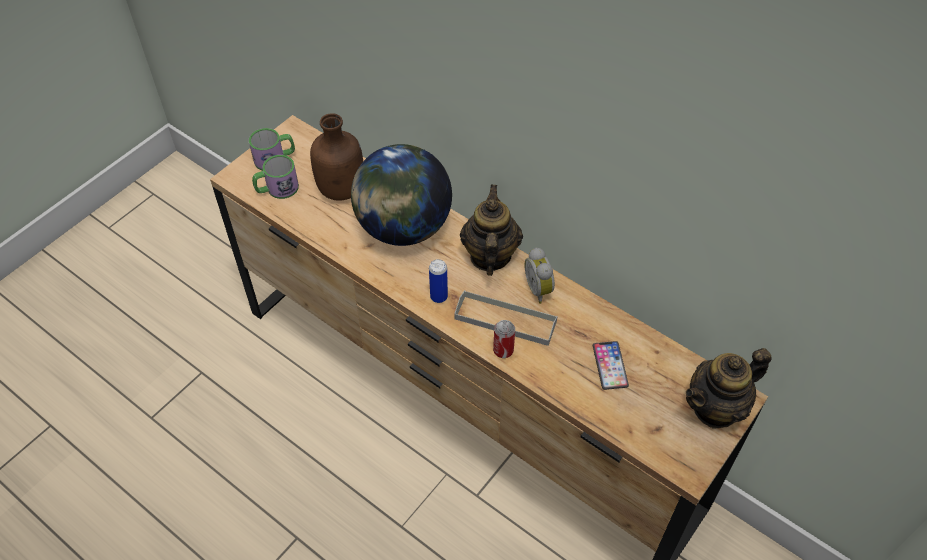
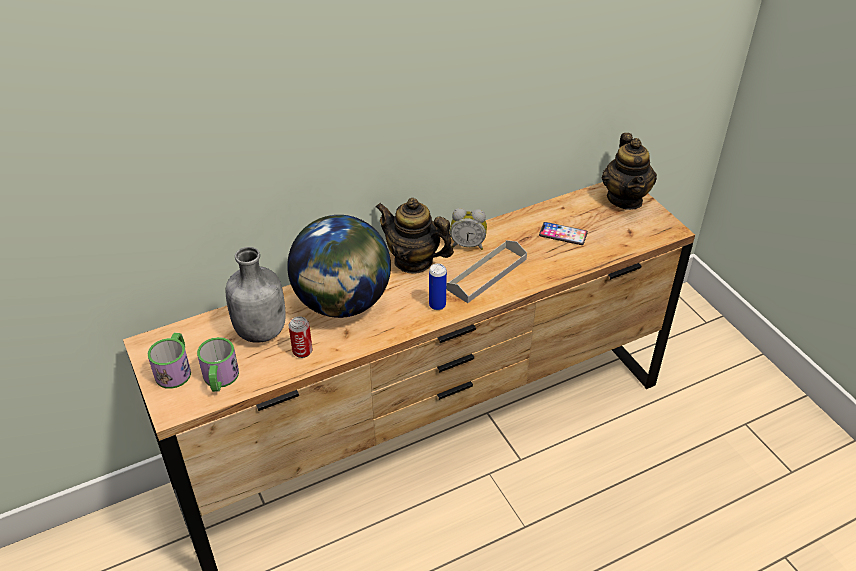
camera: 65 degrees left, 10 degrees down
brown bottle [310,113,363,201] -> grey bottle [226,247,285,343]
can [493,320,515,358] -> can moved to [289,316,312,358]

